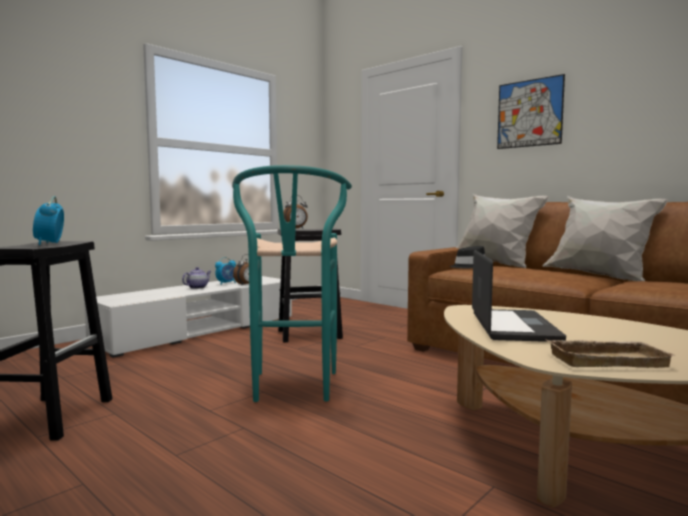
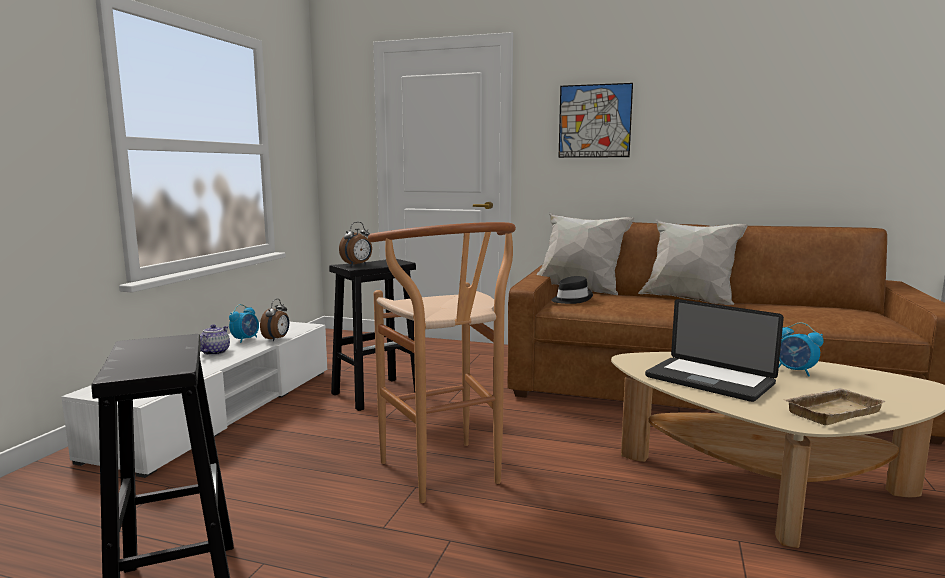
camera: 25 degrees left, 5 degrees up
alarm clock [33,196,64,245] -> alarm clock moved to [779,322,824,376]
turquoise stool [232,165,352,402] -> brown stool [368,222,516,503]
laptop [472,250,566,342] -> laptop turned 150 degrees clockwise [645,299,784,402]

